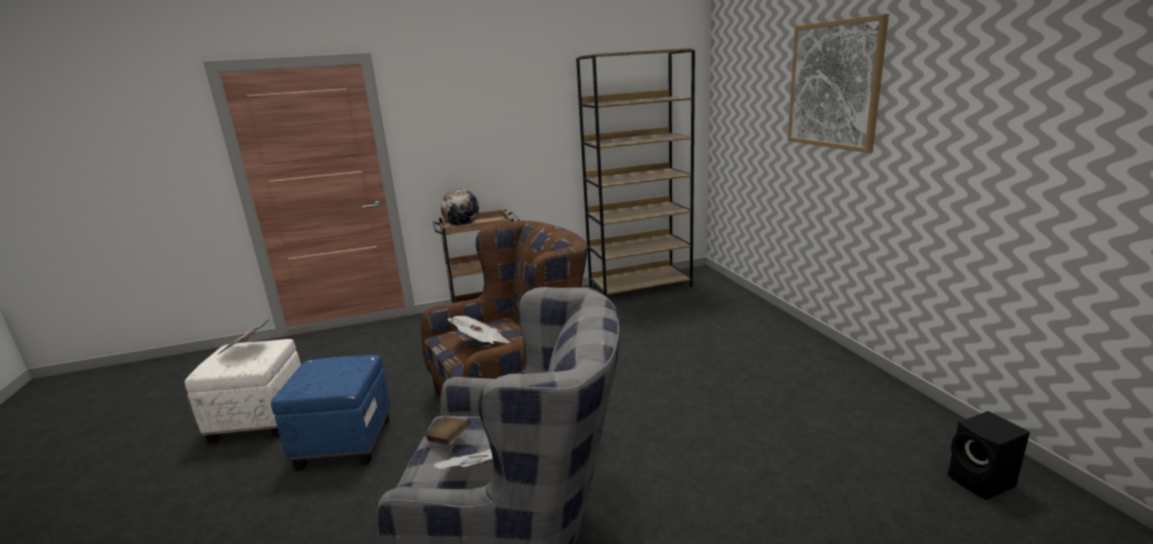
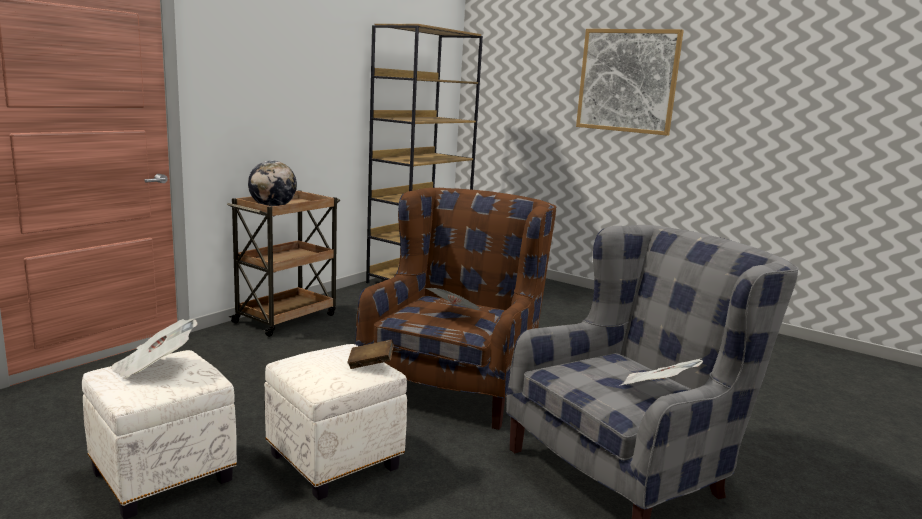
camera: 40 degrees left, 5 degrees down
blue ottoman [271,355,391,470] -> white ottoman [264,344,407,500]
brown book [424,417,471,445] -> brown book moved to [347,339,394,369]
black speaker [948,411,1030,500] -> none

